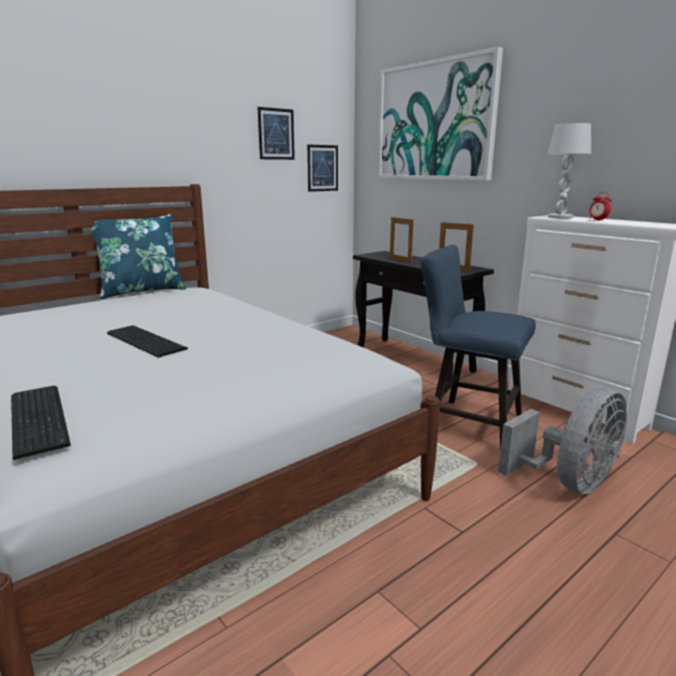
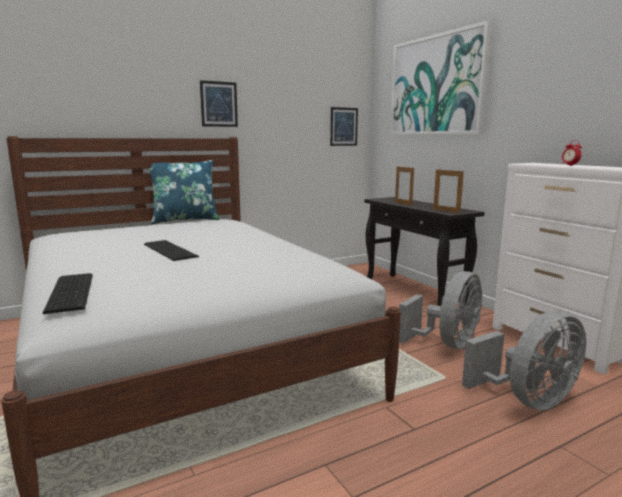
camera: 10 degrees right, 5 degrees down
picture [258,107,295,160] -> picture moved to [200,80,238,127]
blue chair [421,245,536,449] -> grey fan [399,271,483,349]
white table lamp [548,123,591,219] -> none

